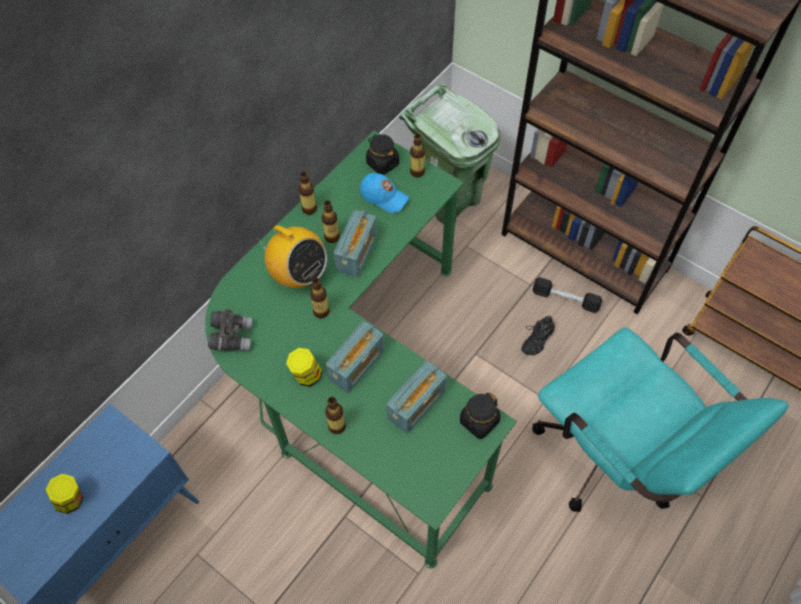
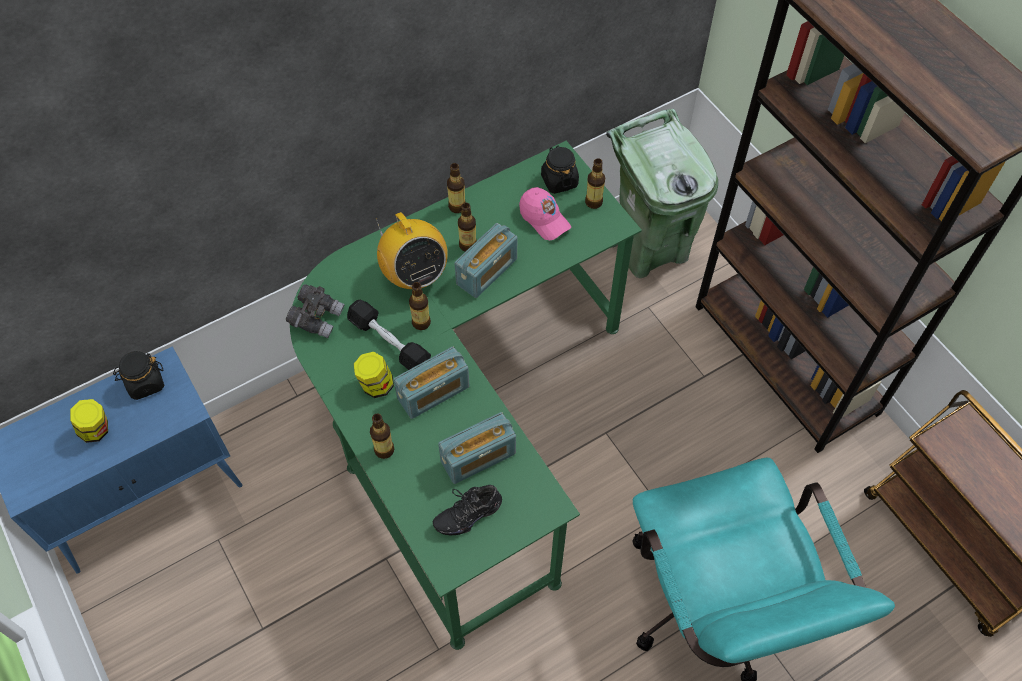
camera: 20 degrees right, 0 degrees up
blue cap [360,173,409,213] -> pink cap [519,187,571,240]
black jar [460,393,500,439] -> black jar moved to [113,351,164,400]
black shoe [521,316,555,355] -> black shoe moved to [433,485,502,535]
black dumbbell [532,277,602,313] -> black dumbbell moved to [347,300,431,370]

